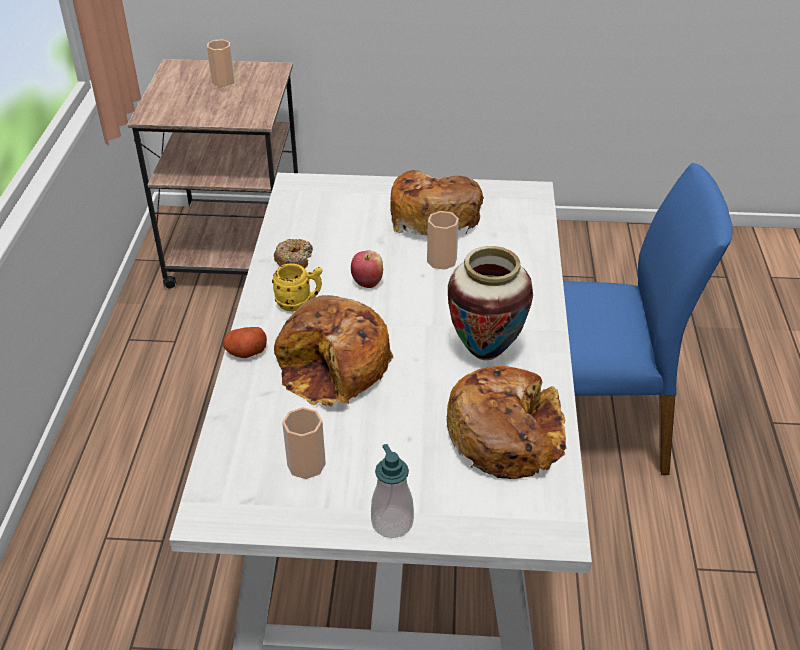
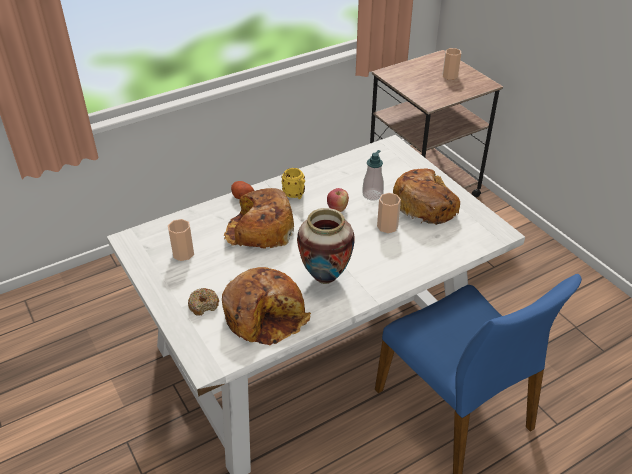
camera: 55 degrees right, 0 degrees up
donut [274,239,313,269] -> donut moved to [188,288,219,316]
soap dispenser [371,444,414,538] -> soap dispenser moved to [362,150,384,200]

